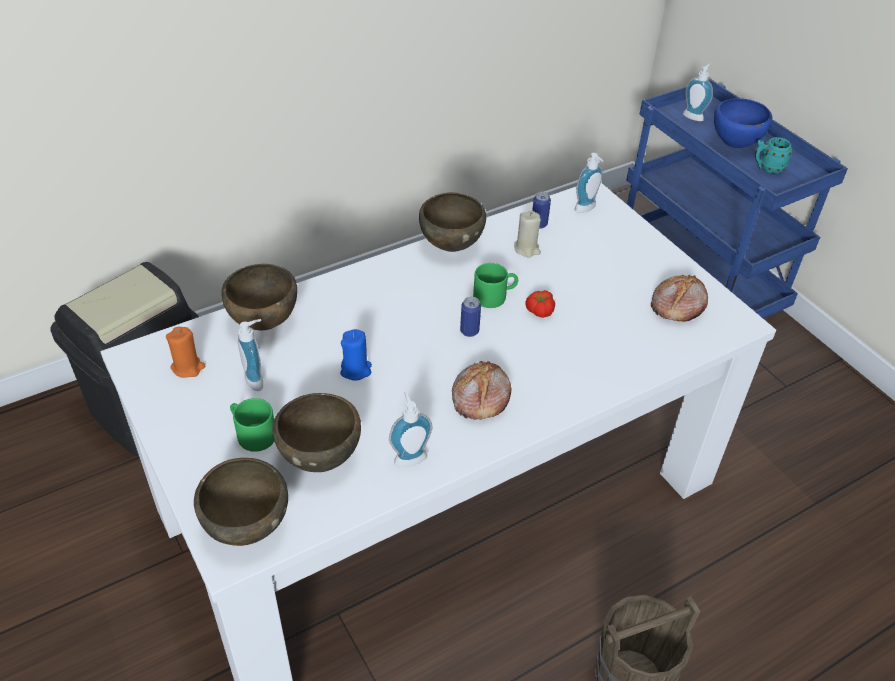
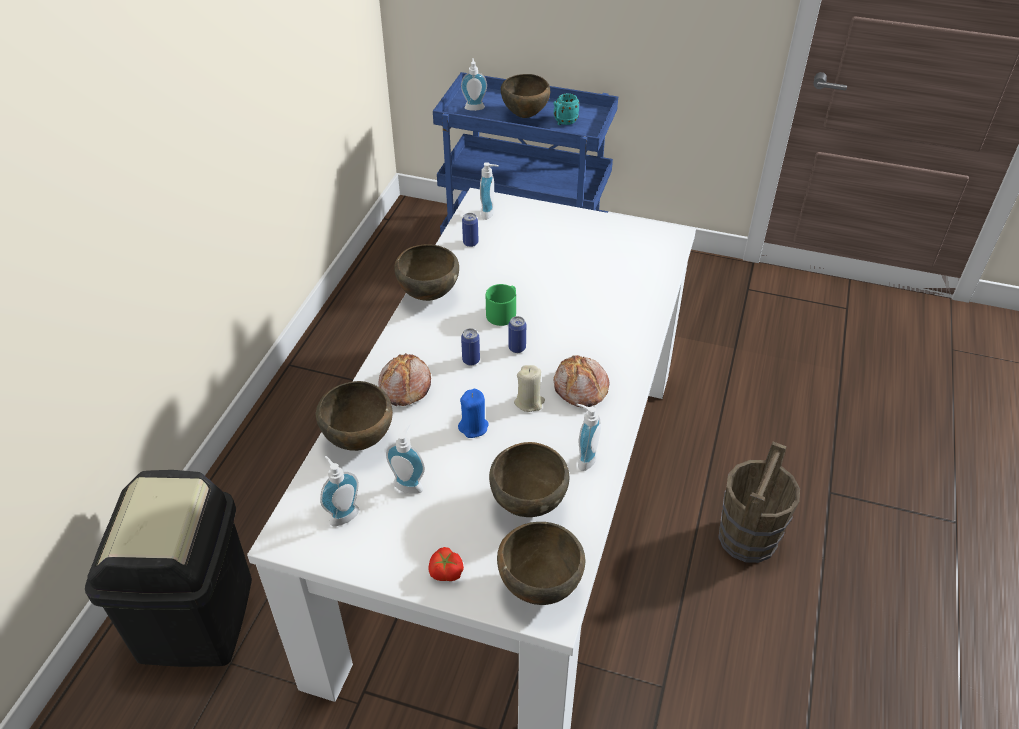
camera: 40 degrees left, 0 degrees up
orange candle [166,327,205,378] -> soap dispenser [320,456,359,526]
green mug [230,398,274,452] -> none
beige candle [514,211,541,258] -> beige candle moved to [514,365,545,412]
tomato [525,290,555,318] -> tomato moved to [429,547,464,581]
bread [651,275,708,321] -> bread moved to [378,353,431,406]
blue bowl [714,98,772,148] -> brown bowl [501,74,550,118]
none -> can [461,328,480,366]

